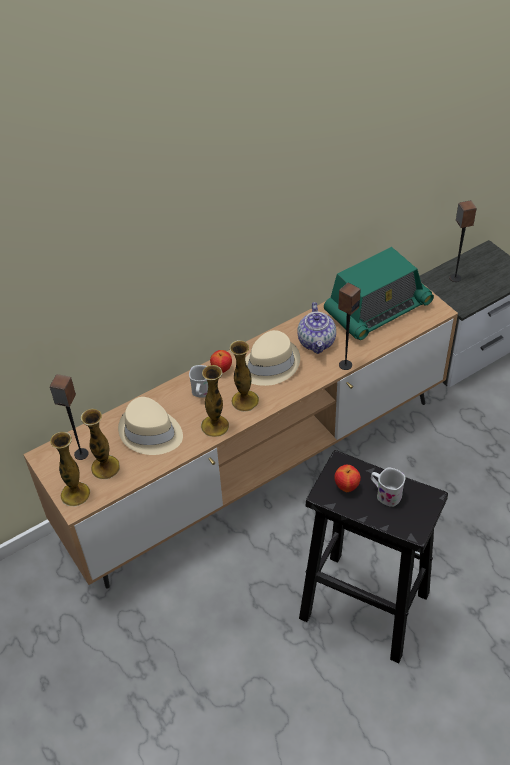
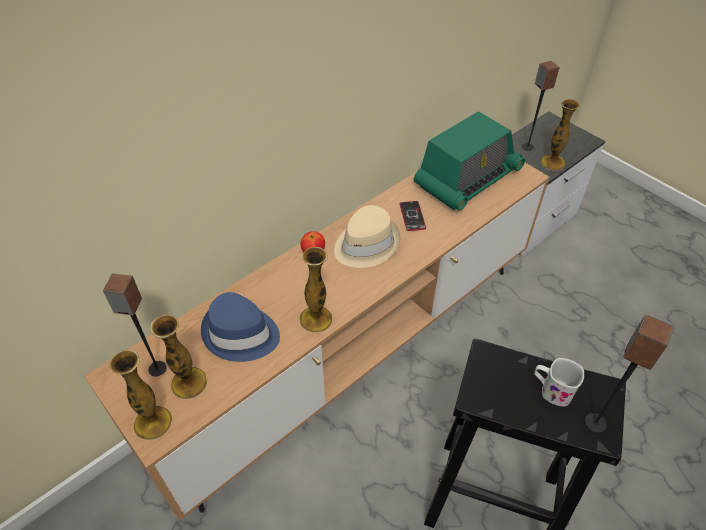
camera: 10 degrees left, 0 degrees up
beige hat [118,397,183,455] -> blue hat [201,292,280,362]
white mug [189,365,208,398] -> none
vase [229,340,259,412] -> vase moved to [541,99,580,171]
teapot [297,302,336,354] -> phone [400,201,426,231]
apple [334,465,361,492] -> none
speaker [338,283,361,370] -> speaker moved to [585,315,674,433]

